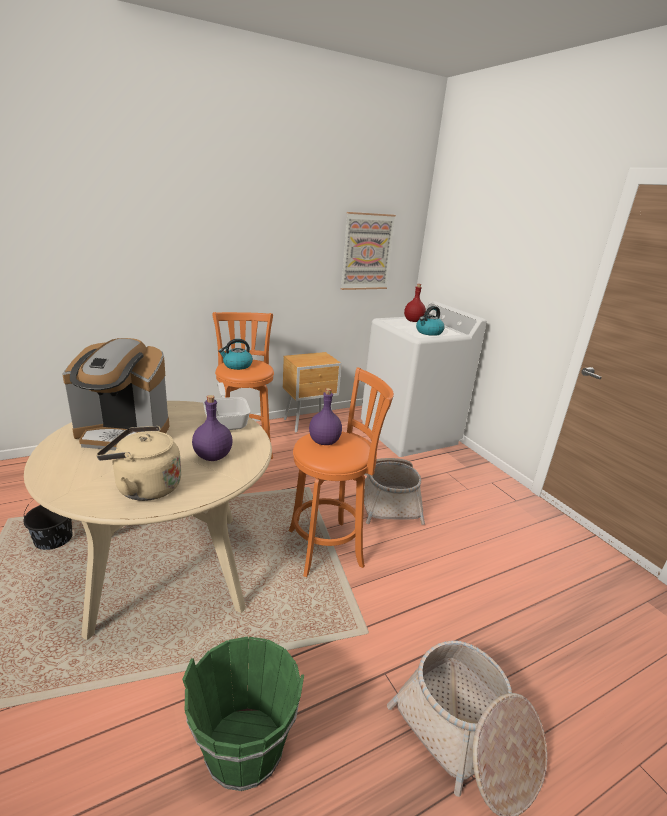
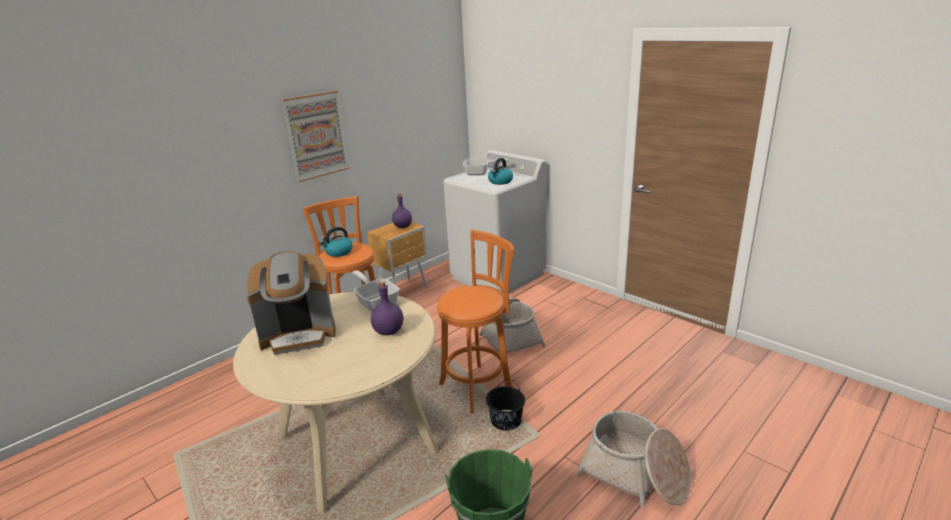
camera: 15 degrees left, 0 degrees up
black bucket [23,499,73,550] -> black bucket moved to [486,379,525,431]
beige kettle [97,426,181,501] -> none
purple bottle [309,388,342,445] -> purple bottle moved to [392,194,412,228]
picture [341,212,396,290] -> picture moved to [281,90,349,182]
red bottle [404,284,426,322] -> frying pan [463,158,509,175]

